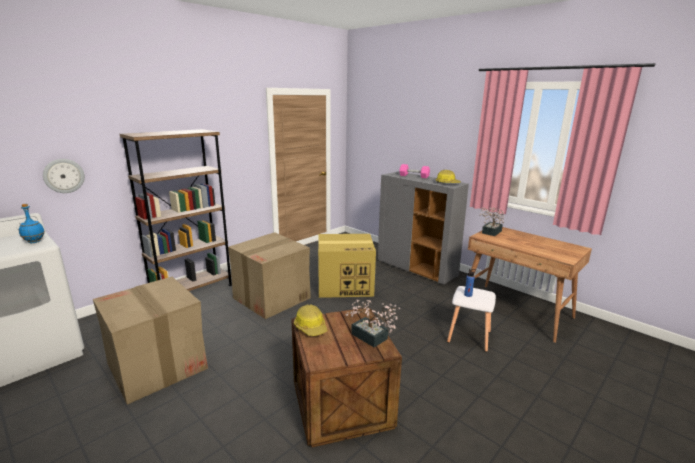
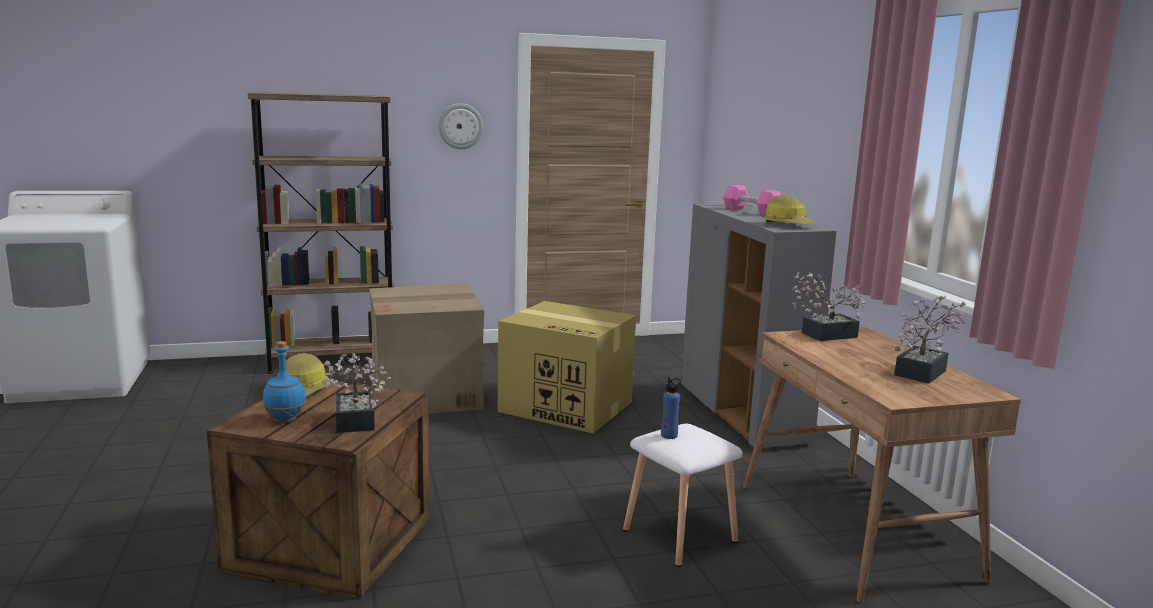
camera: 30 degrees right, 5 degrees down
blue bottle [19,204,45,243] -> blue bottle moved to [263,341,306,423]
wall clock [43,159,85,193] -> wall clock moved to [438,103,483,149]
cardboard box [93,277,208,404] -> none
none -> potted plant [894,296,966,384]

